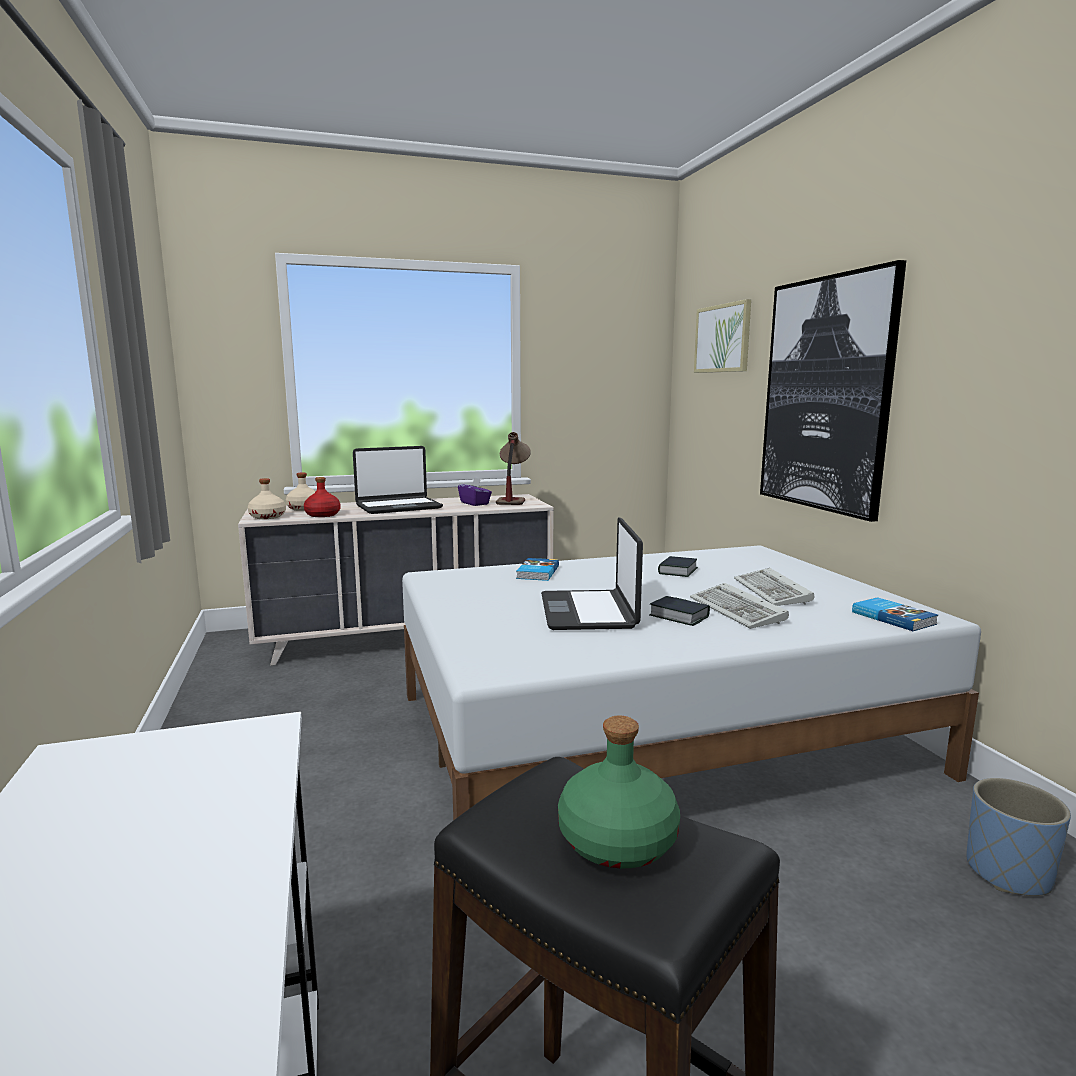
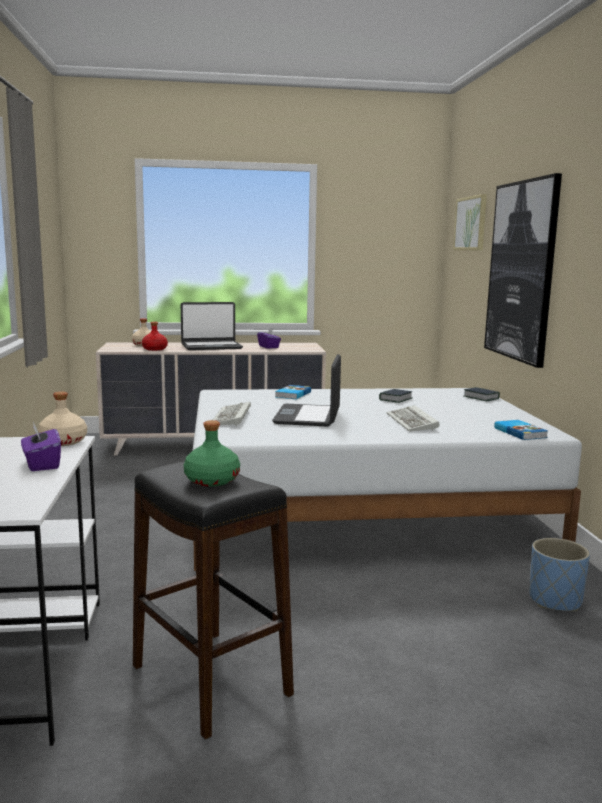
camera: 10 degrees right, 0 degrees up
beige bottle [248,478,286,519] -> beige bottle moved to [37,392,87,446]
table lamp [496,432,531,505] -> none
book [649,596,710,626] -> book moved to [464,387,500,401]
keyboard [734,568,814,606] -> keyboard moved to [213,402,251,426]
none -> purple tissue box [21,422,61,471]

